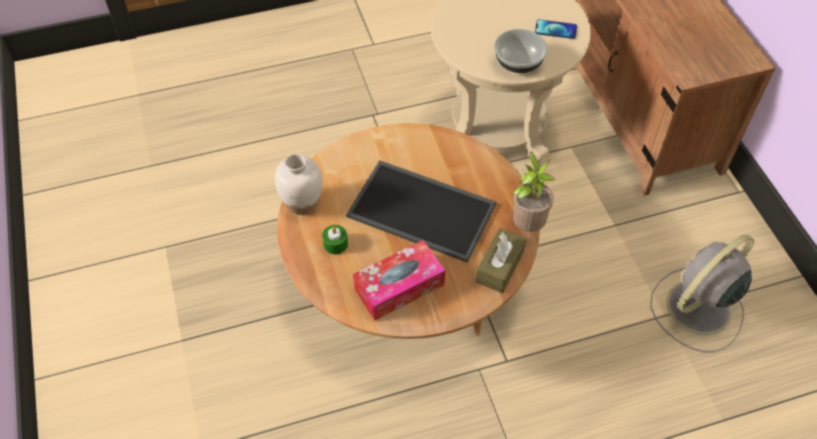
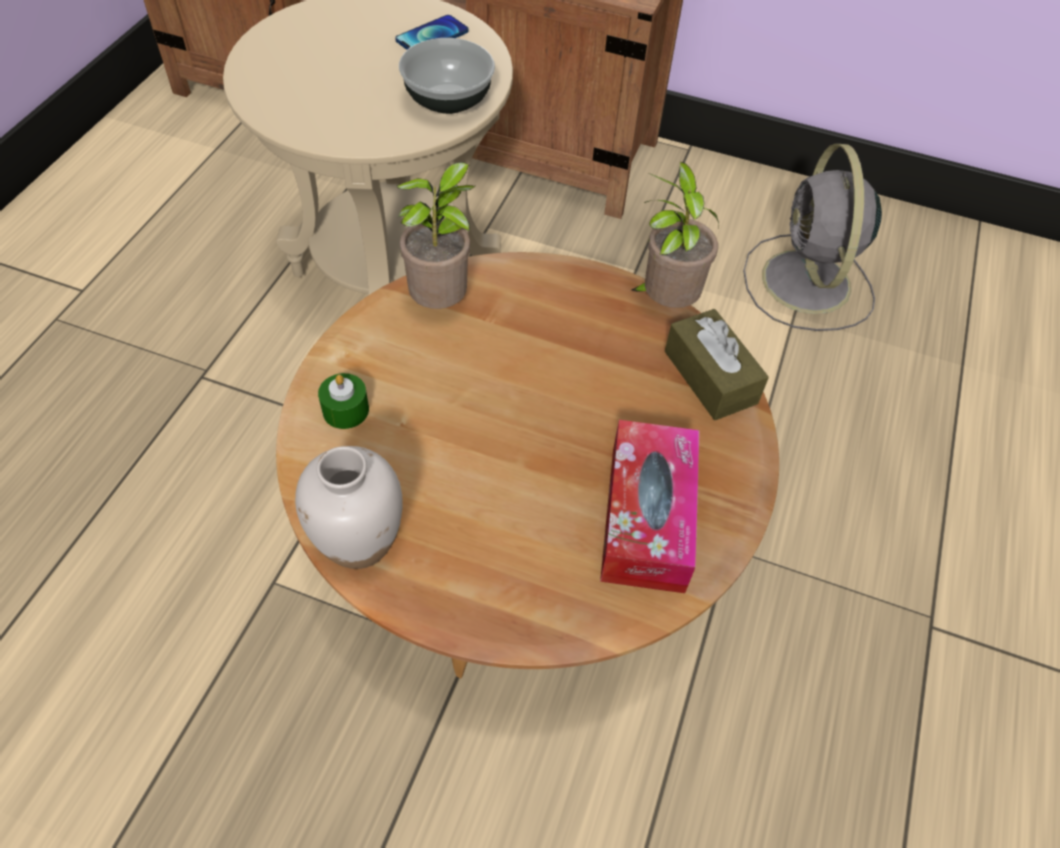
camera: 55 degrees left, 0 degrees up
green candle [322,225,348,255] -> green candle moved to [318,373,369,429]
tray [346,160,496,263] -> none
none -> potted plant [397,162,475,309]

